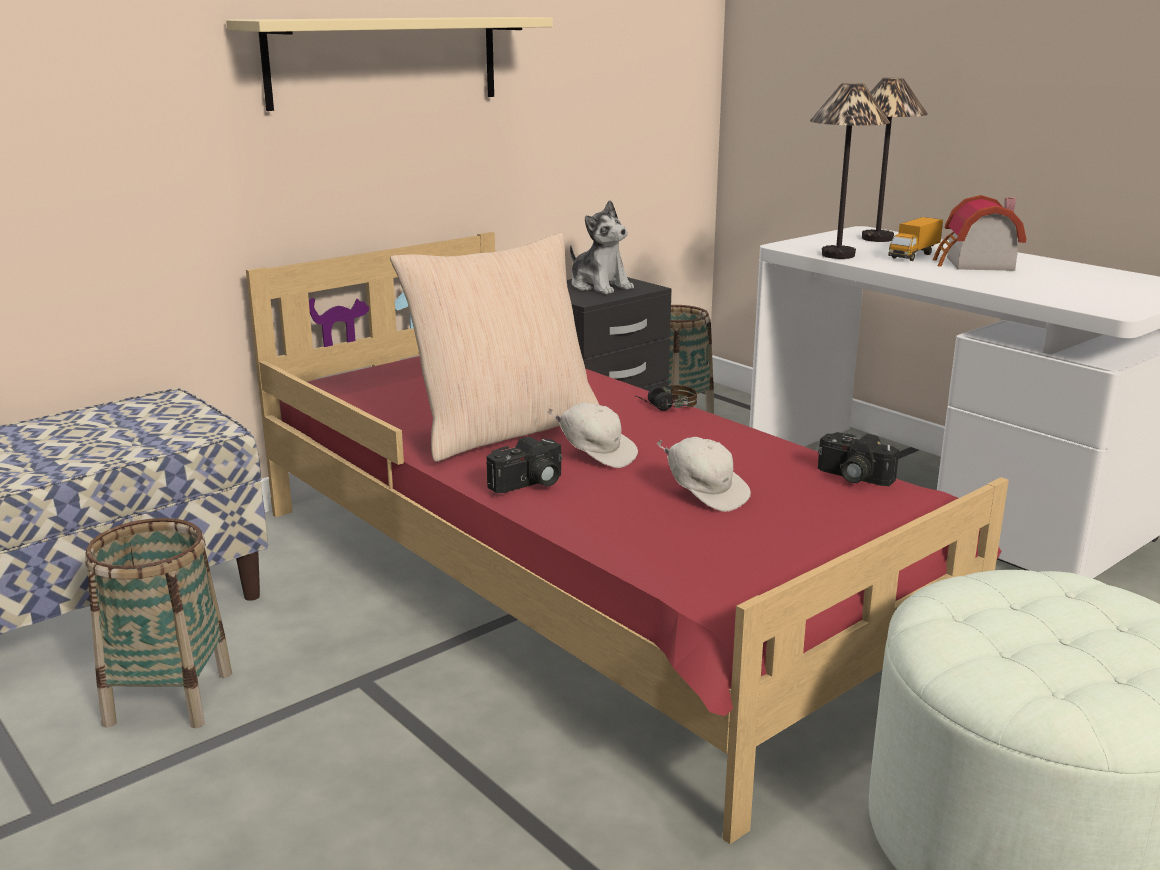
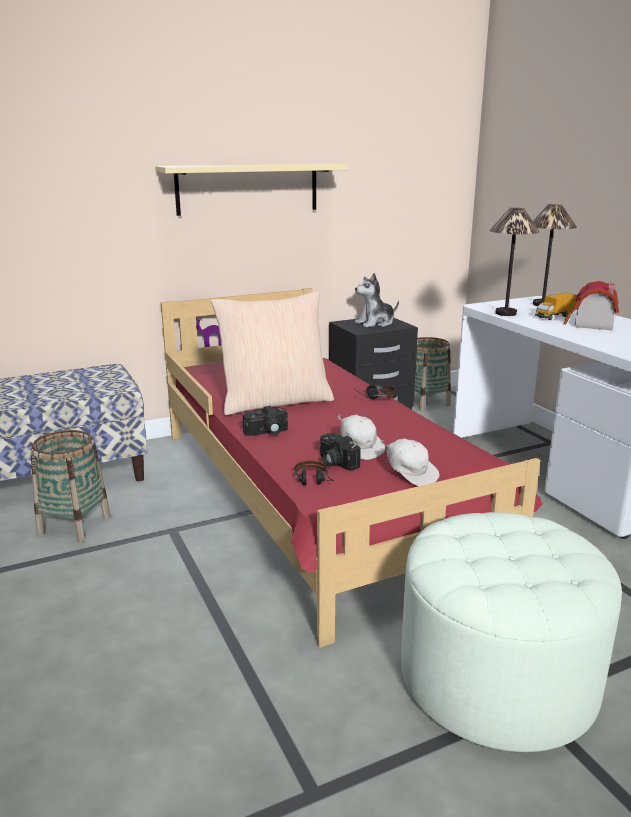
camera: 15 degrees right, 0 degrees up
white cap [547,403,638,468] -> white cap moved to [380,439,440,486]
plush toy [570,200,634,294] -> plush toy turned 90 degrees clockwise [355,273,399,327]
camera [818,432,899,486] -> camera moved to [319,433,361,471]
none -> headphones [294,461,334,485]

